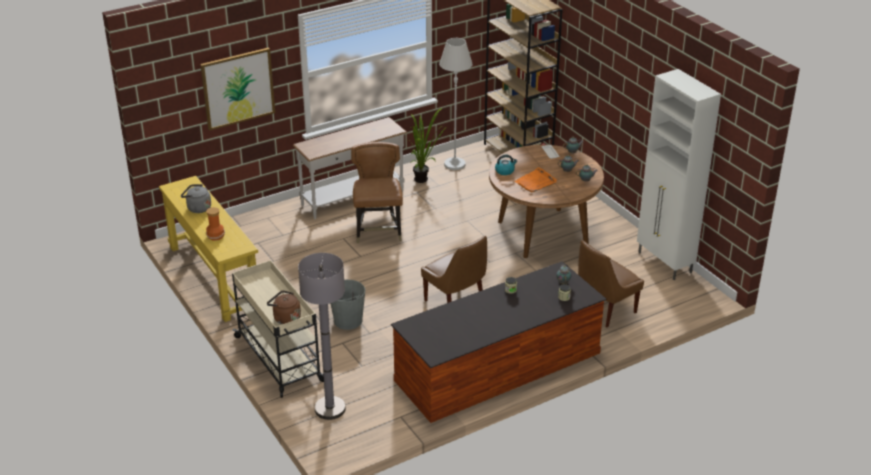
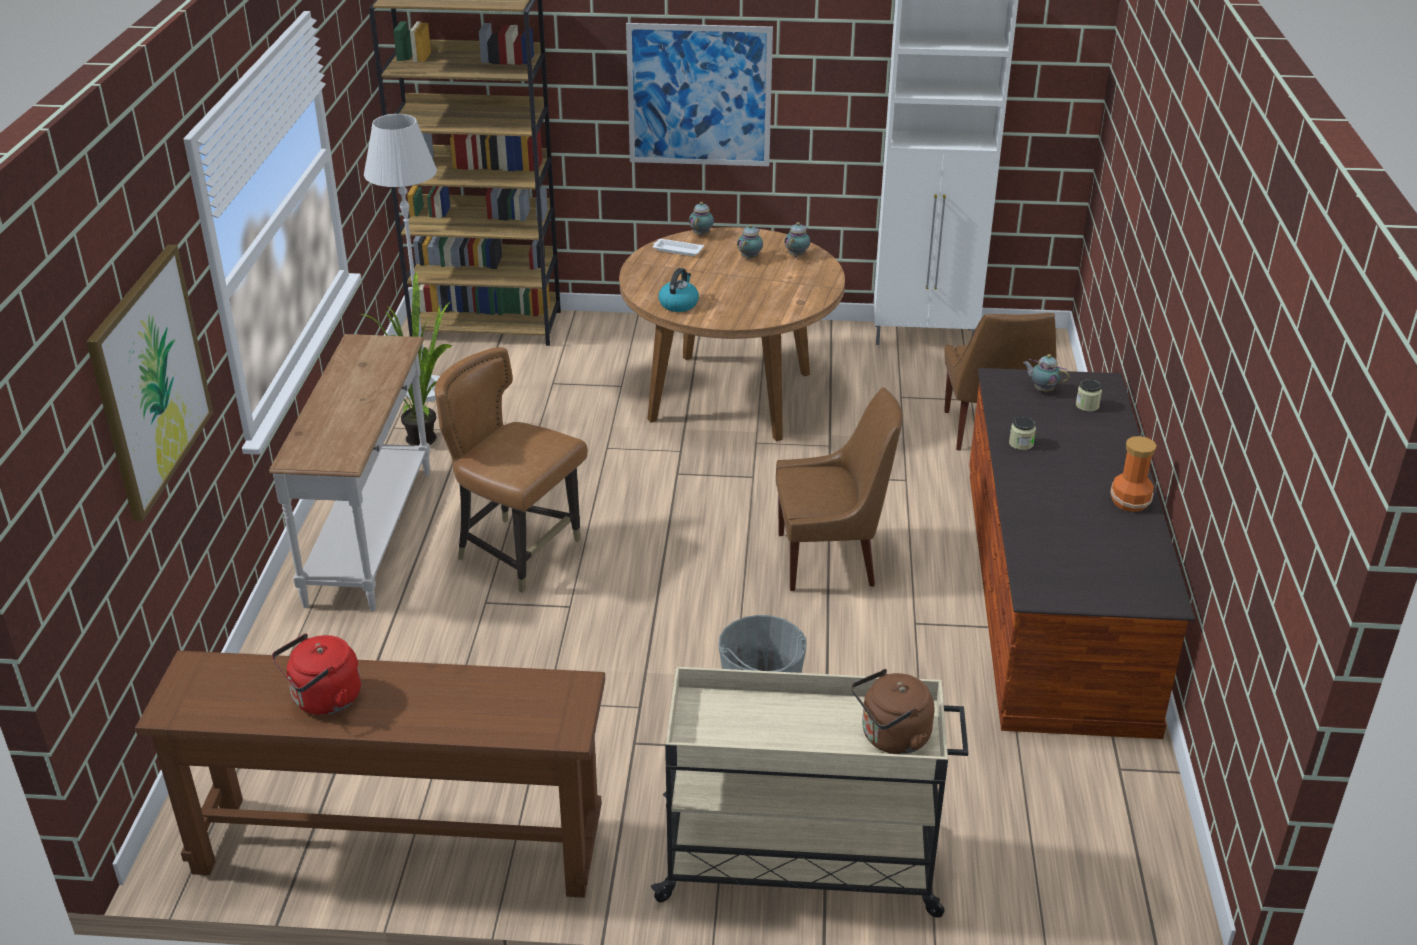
camera: 55 degrees left, 0 degrees up
yellow console table [159,176,258,322] -> brown console table [135,650,605,898]
grey kettle [181,184,211,213] -> red kettle [272,634,361,715]
vase [206,207,225,241] -> vase moved to [1110,436,1157,512]
grey floor lamp [298,253,346,420] -> none
orange tray [515,167,557,193] -> none
none -> picture [626,23,773,166]

